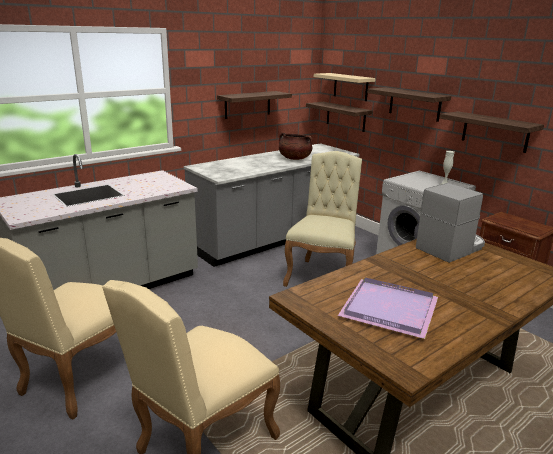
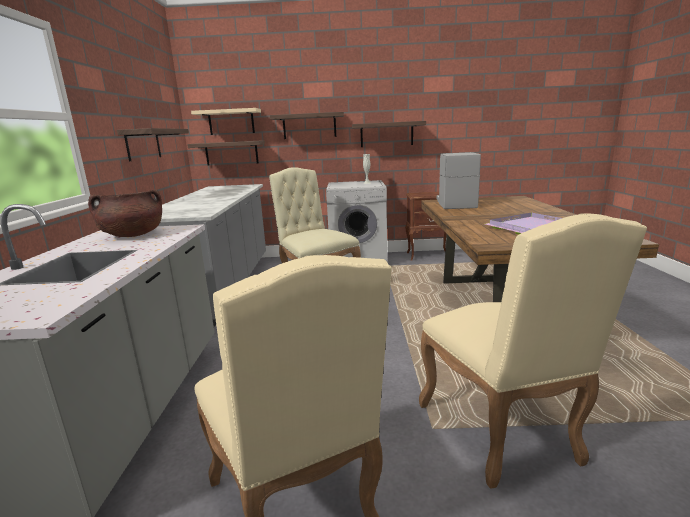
camera: 50 degrees left, 5 degrees down
brown cooking pot [279,133,312,160] -> brown cooking pot moved to [88,190,162,237]

